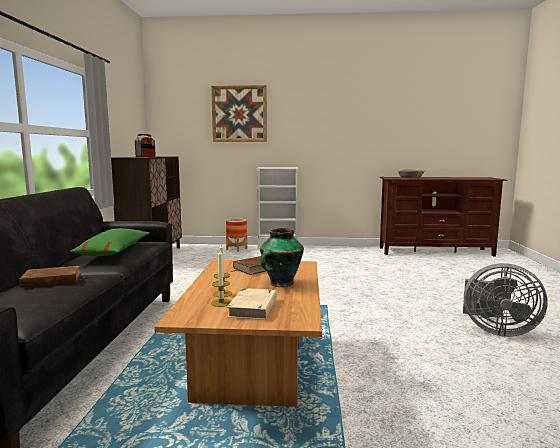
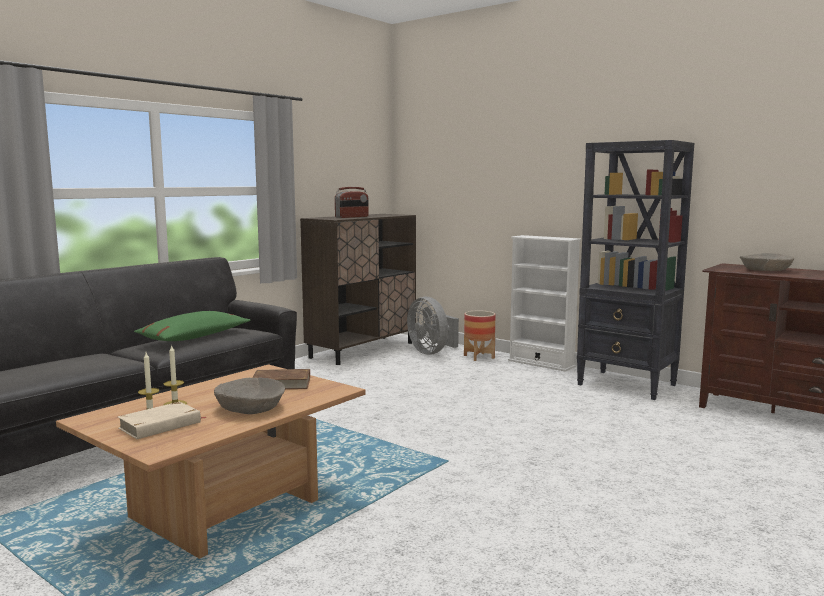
camera: 35 degrees right, 0 degrees up
brown book [19,266,88,288] -> none
picture [211,85,267,142] -> none
vase [260,228,304,287] -> beige bowl [214,377,285,414]
grey fan [463,263,548,337] -> grey fan moved to [407,297,459,355]
none -> black bookcase [577,140,694,400]

